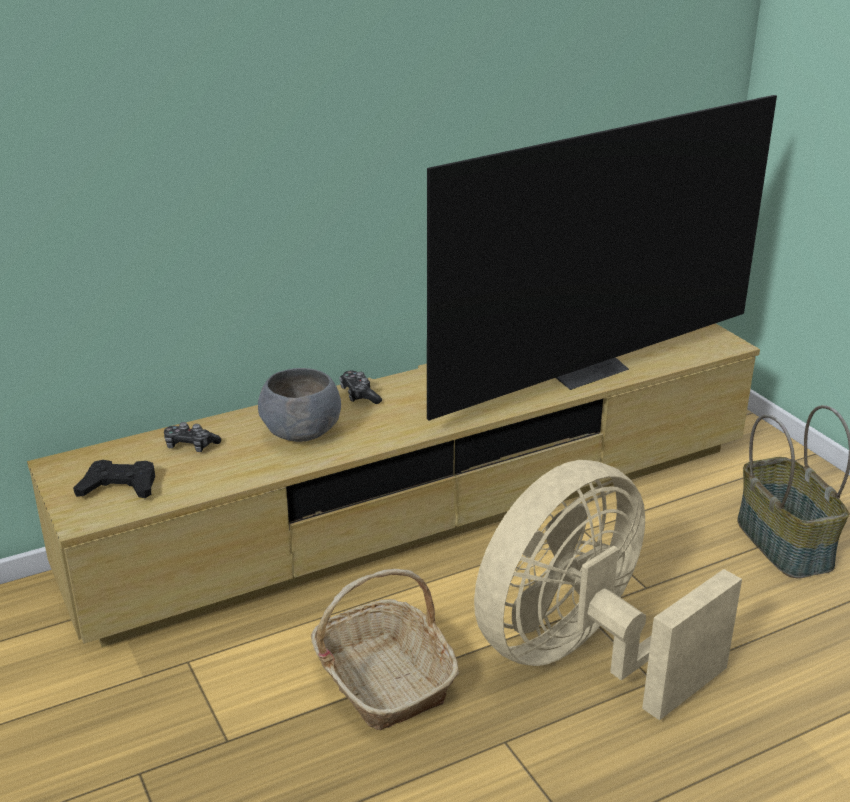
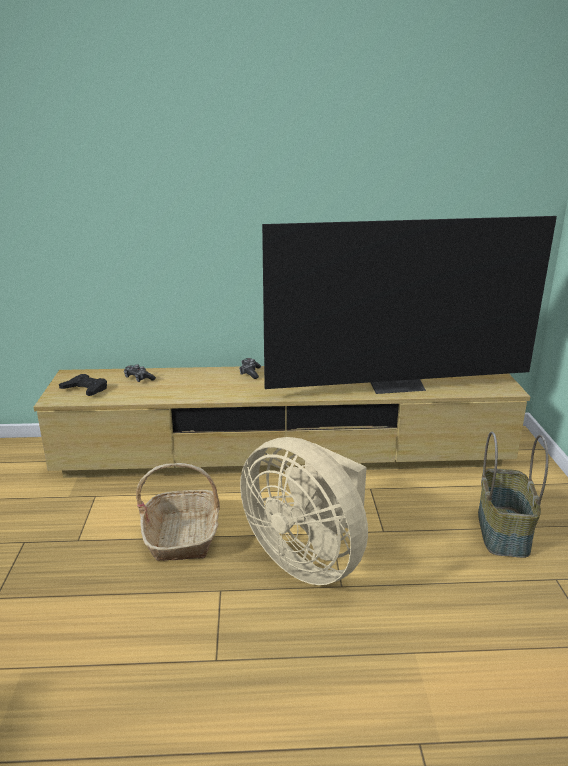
camera: 25 degrees right, 5 degrees down
grey bowl [258,368,341,442] -> none
beige fan [474,460,742,720] -> beige fan turned 120 degrees counterclockwise [240,437,368,585]

